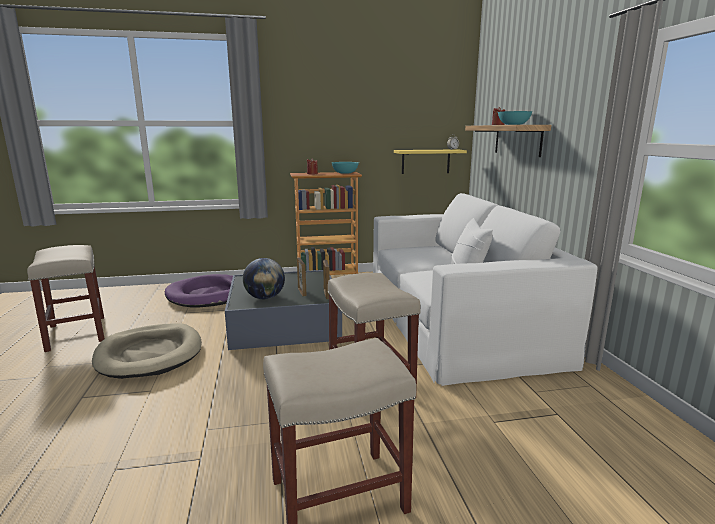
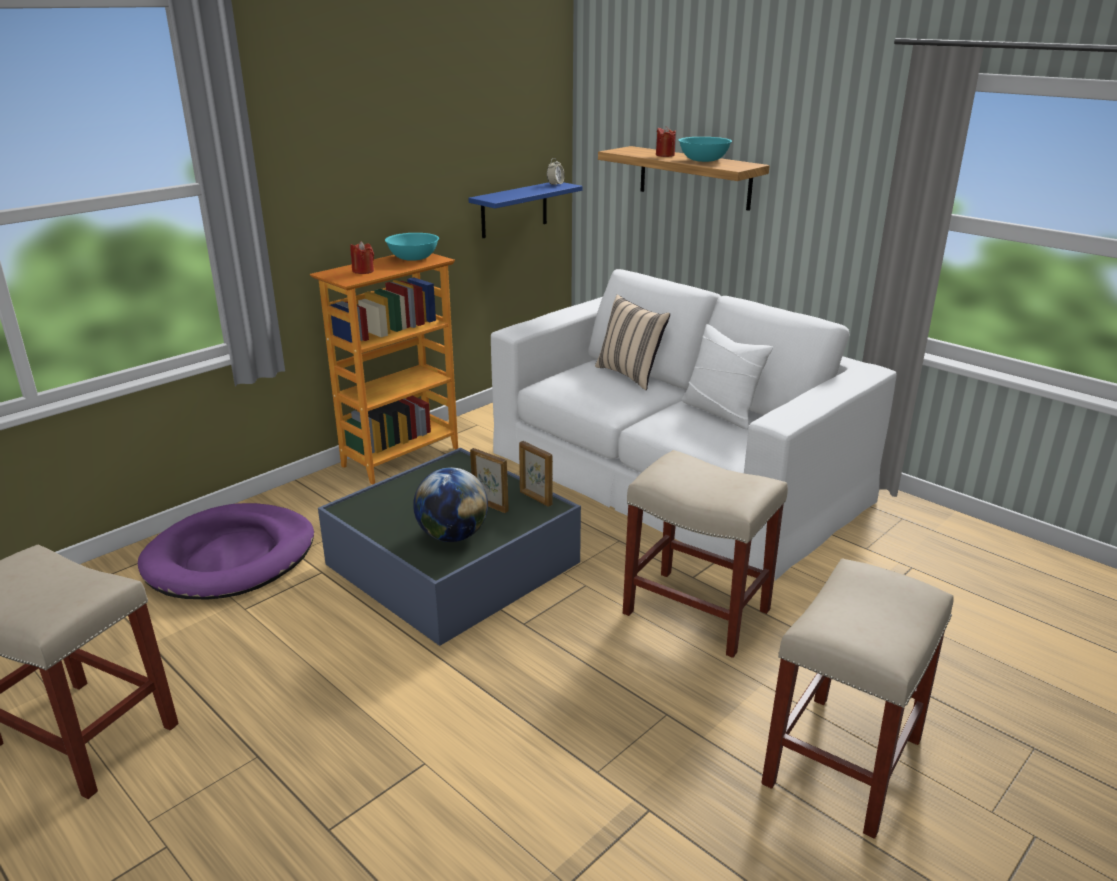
camera: 35 degrees left, 10 degrees up
beige dog bed [92,323,202,379] -> none
yellow shelf [394,150,467,174] -> blue shelf [468,182,582,238]
none -> beige pillow [595,295,670,390]

